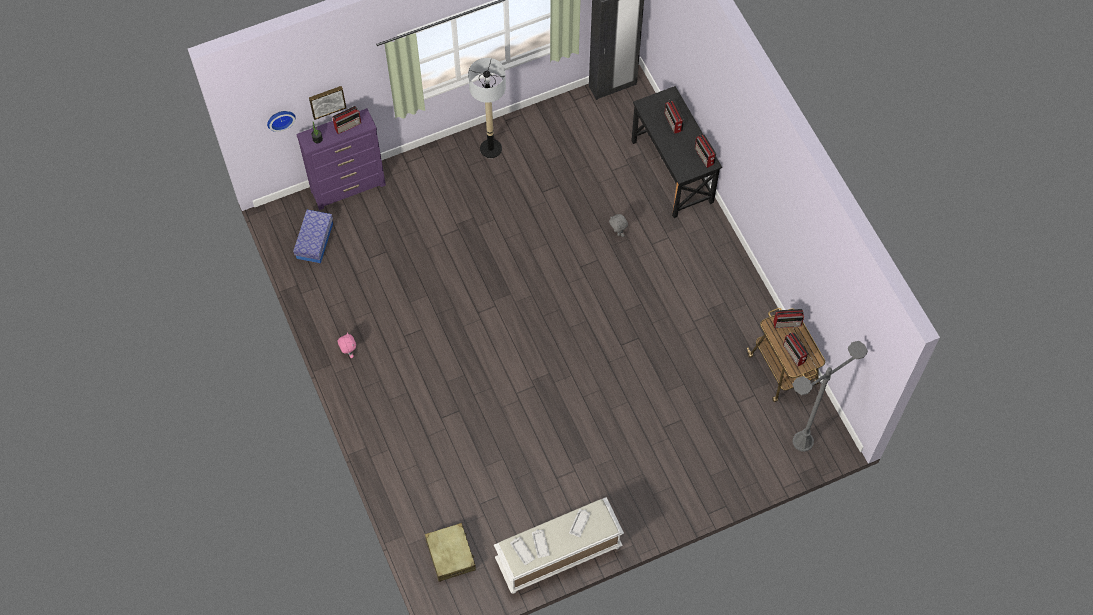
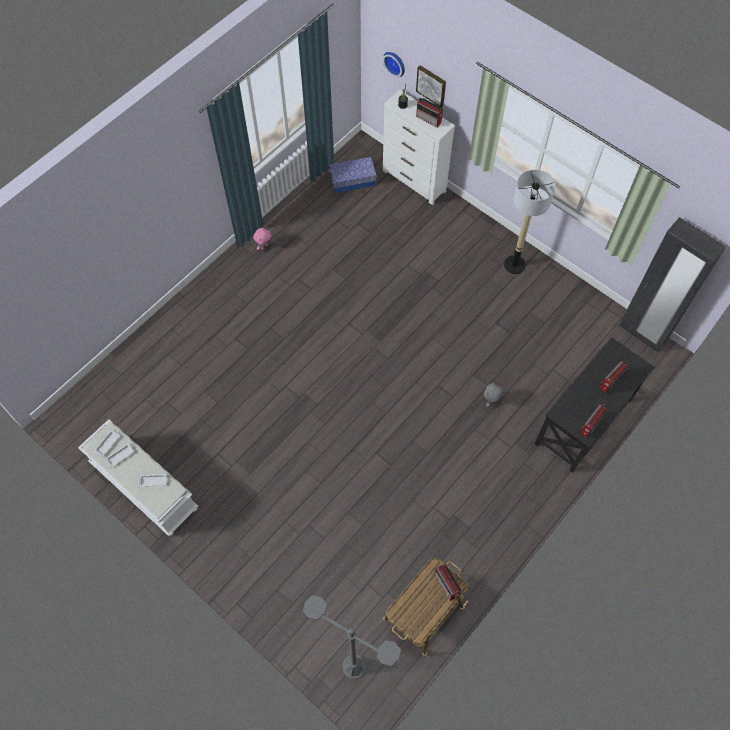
camera: 65 degrees right, 0 degrees up
purple dresser [296,108,386,210] -> white dresser [383,90,455,205]
beige suitcase [425,523,476,582] -> none
radio [783,333,808,366] -> none

